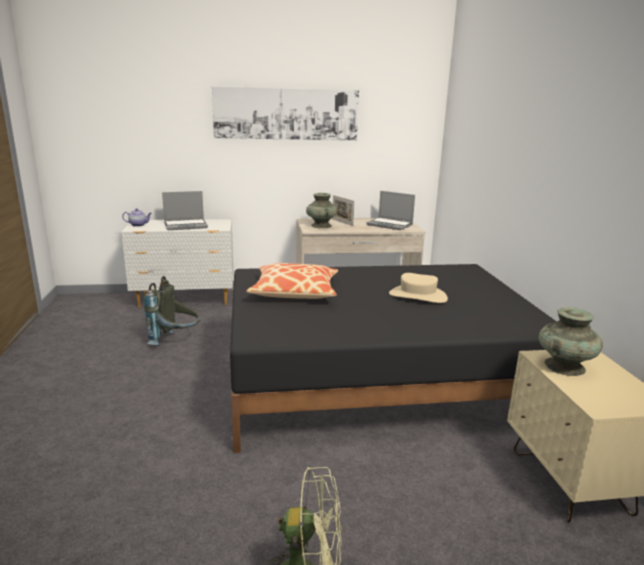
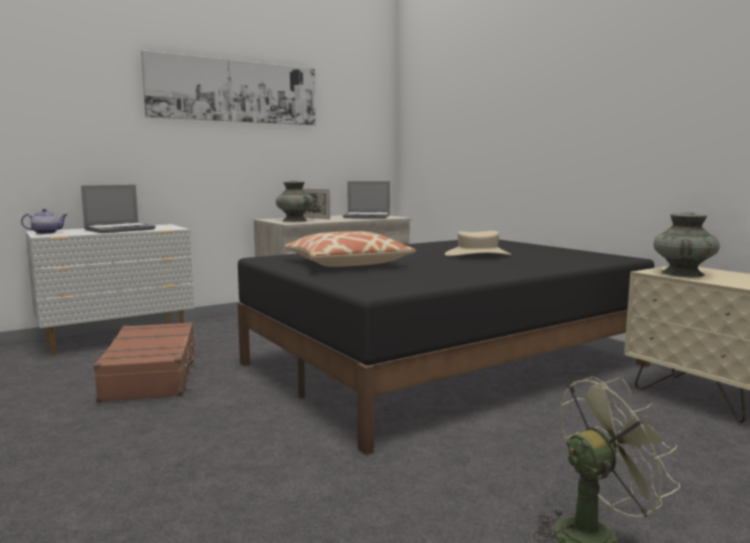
camera: 25 degrees left, 10 degrees down
grey backpack [144,276,200,345] -> brown suitcase [93,322,199,403]

